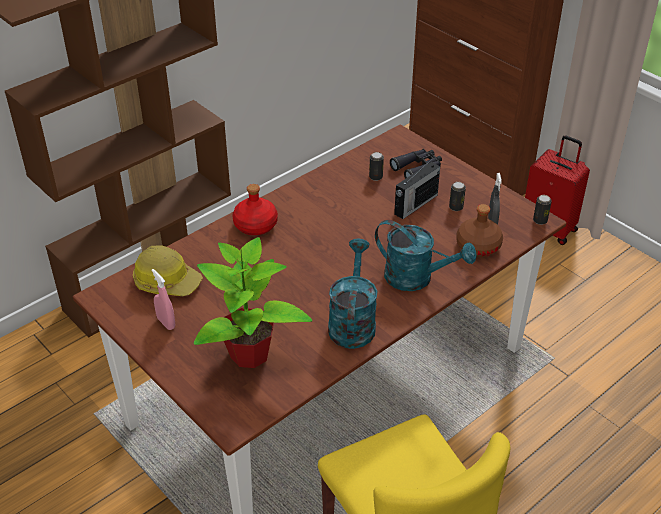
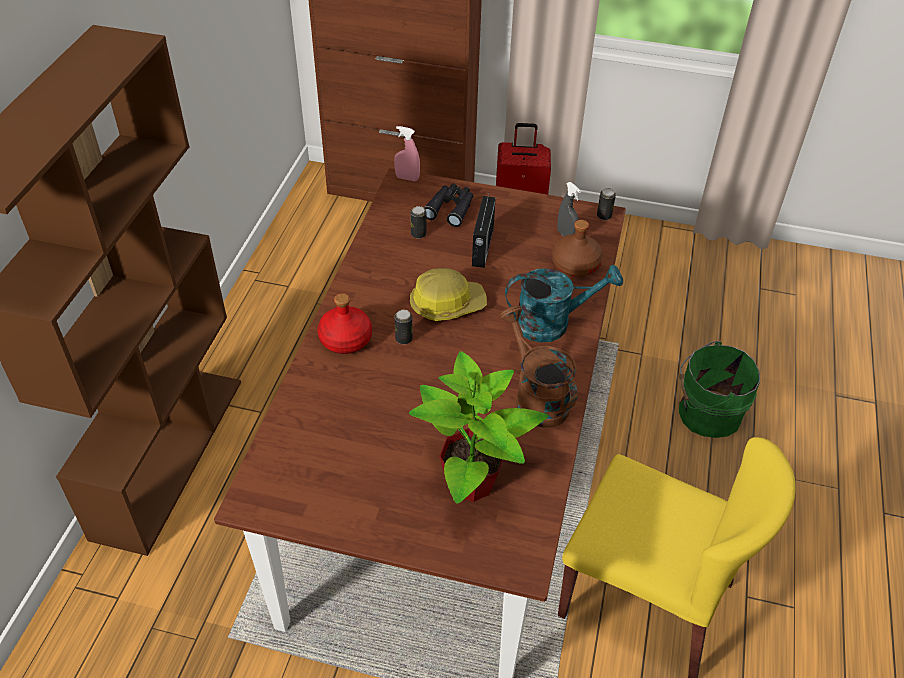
camera: 35 degrees left, 5 degrees up
hard hat [133,245,203,296] -> hard hat moved to [410,268,487,321]
pink spray bottle [151,269,175,330] -> pink spray bottle moved to [394,126,420,181]
turquoise watering can [328,239,377,349] -> brown watering can [500,305,577,428]
can [449,182,466,211] -> can moved to [394,310,413,344]
none -> green bucket [679,341,760,438]

